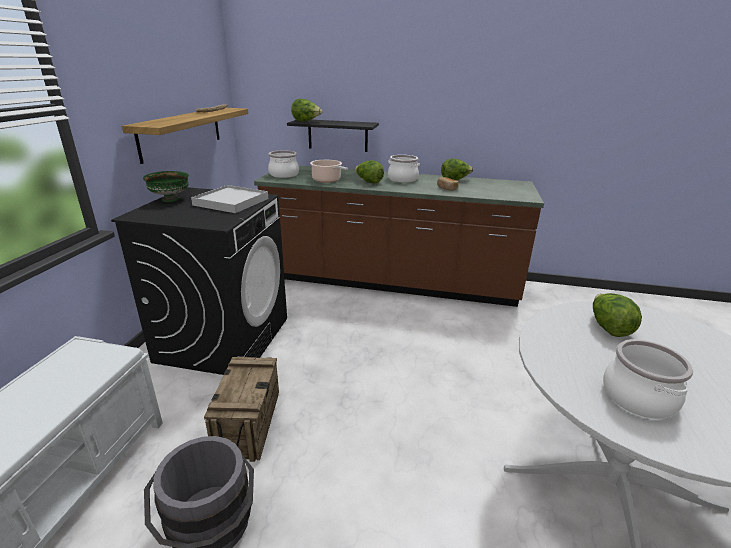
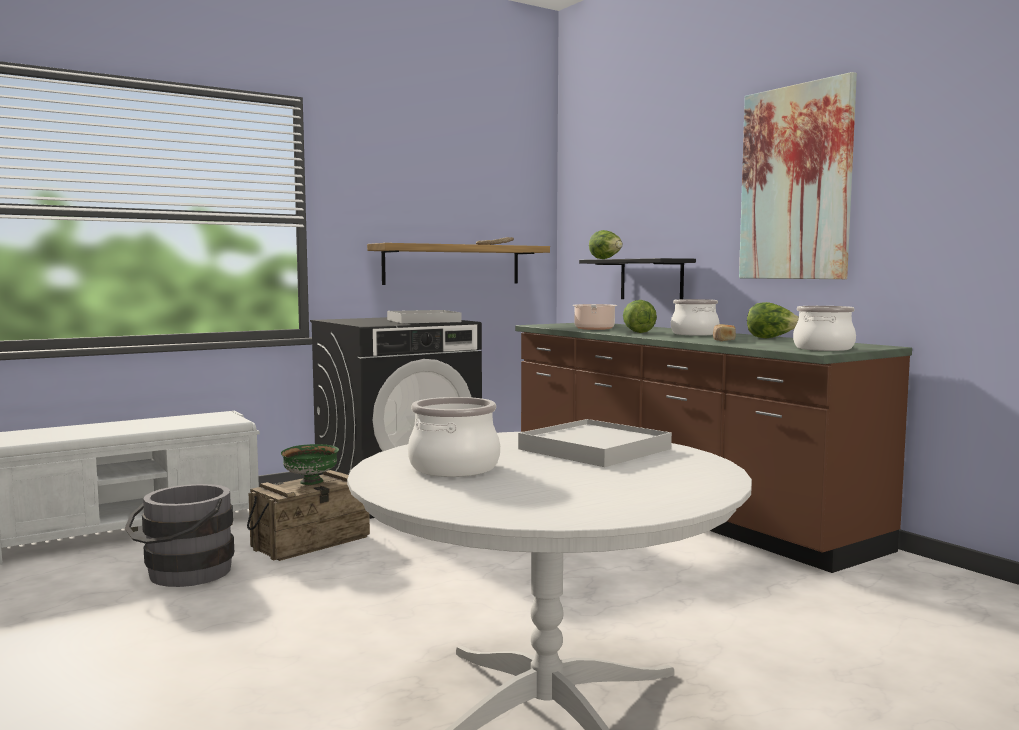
camera: 45 degrees right, 20 degrees down
green bowl [143,171,189,202] -> green bowl moved to [281,444,339,485]
cooking pot [268,150,299,178] -> cooking pot moved to [793,306,856,351]
lettuce [593,293,642,337] -> white tray [518,419,672,467]
none -> picture [739,72,857,279]

